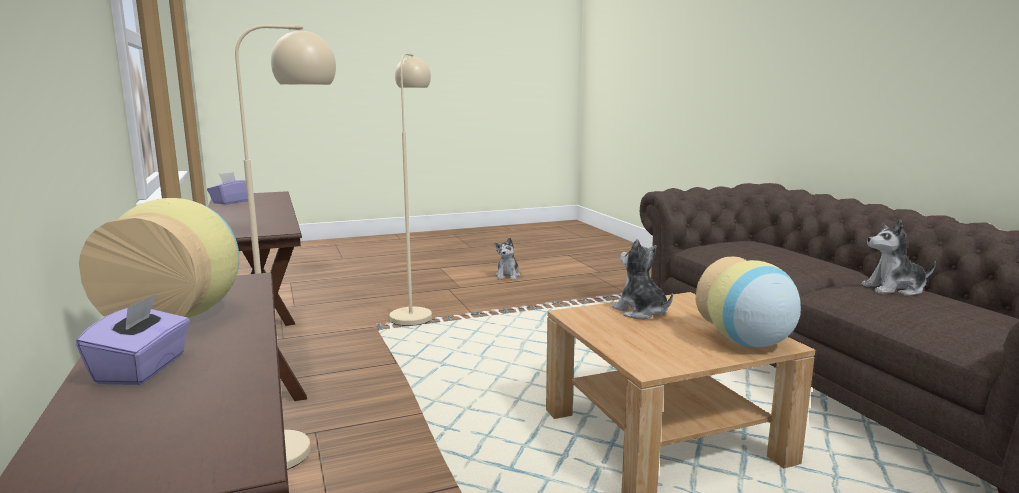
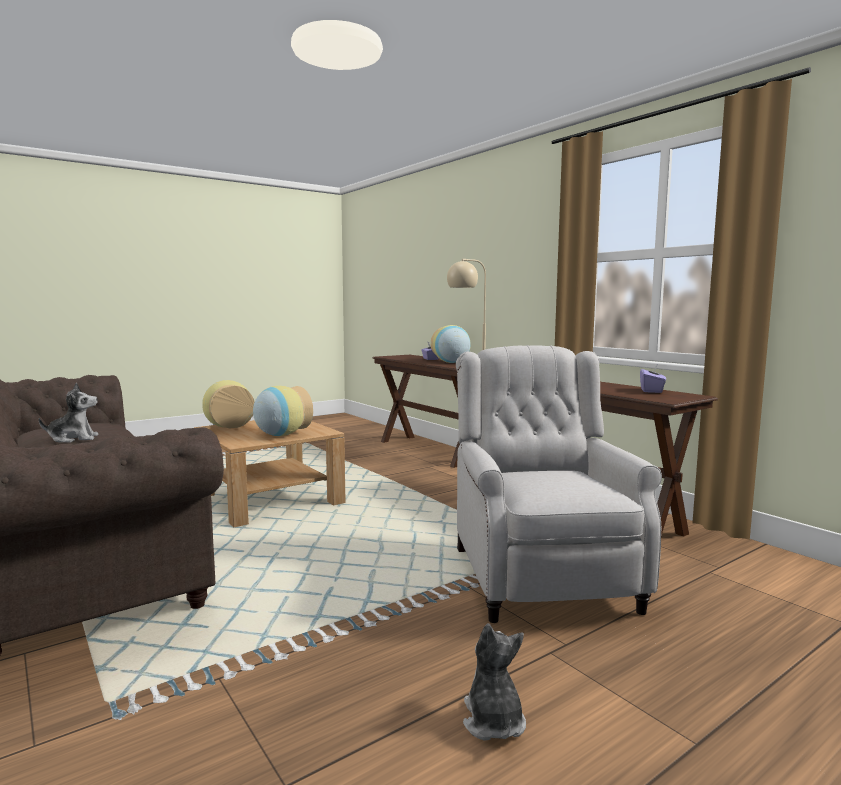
camera: 165 degrees right, 5 degrees down
beige floor lamp [390,53,432,326] -> white armchair [456,345,662,623]
plush toy [612,239,673,319] -> vase [253,386,313,436]

